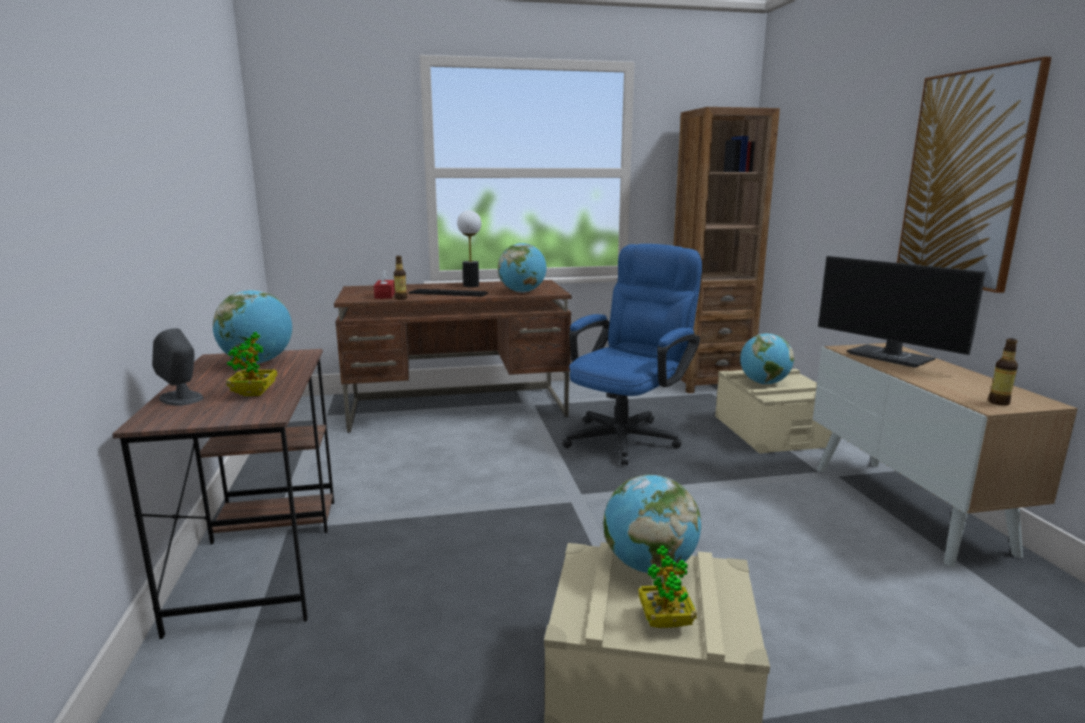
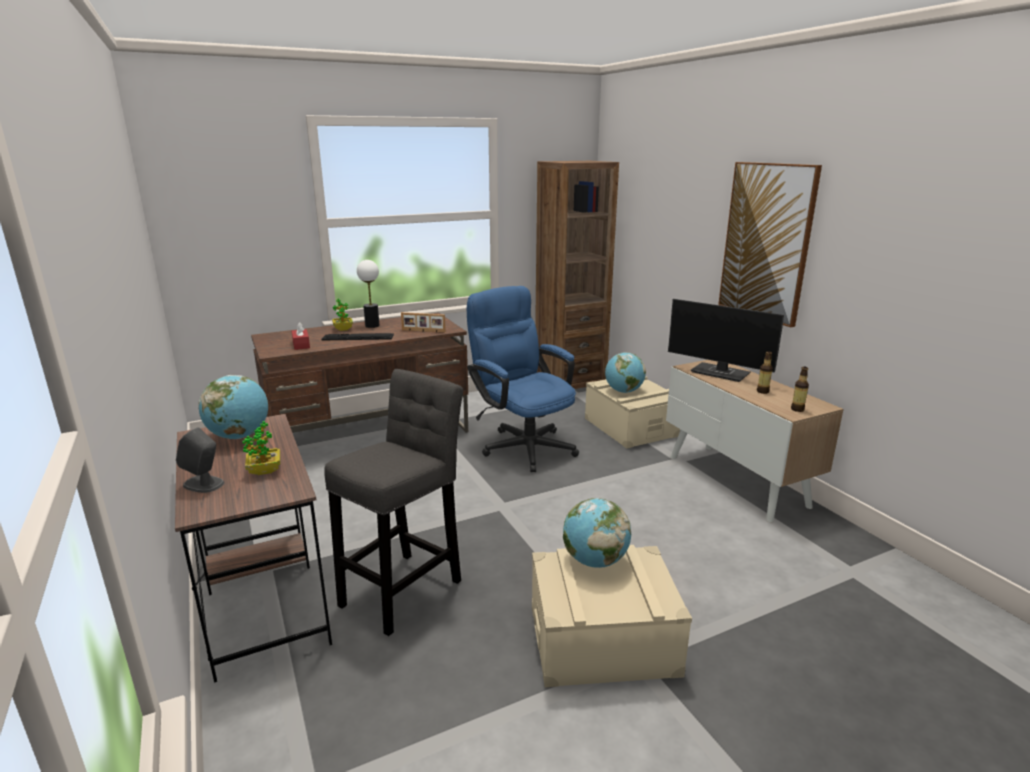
camera: 15 degrees left, 5 degrees up
bottle [394,256,407,300] -> bottle moved to [757,351,773,394]
globe [498,243,546,293] -> picture frame [401,312,446,333]
blue office chair [562,244,702,465] -> blue office chair turned 60 degrees counterclockwise [467,286,579,472]
potted plant [638,546,697,628] -> potted plant moved to [332,299,353,331]
none -> grey stool [324,369,463,636]

